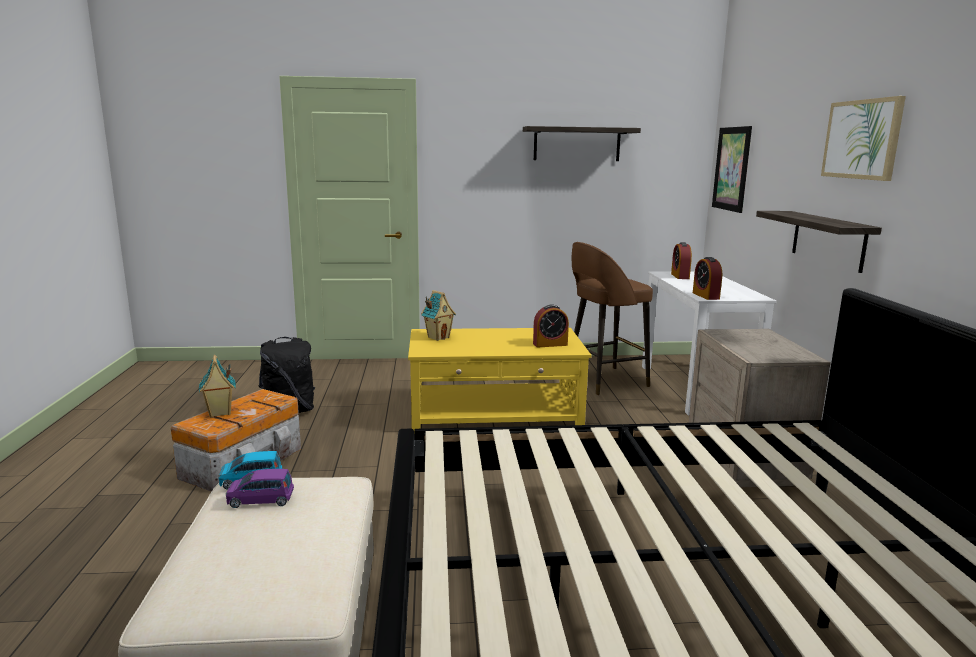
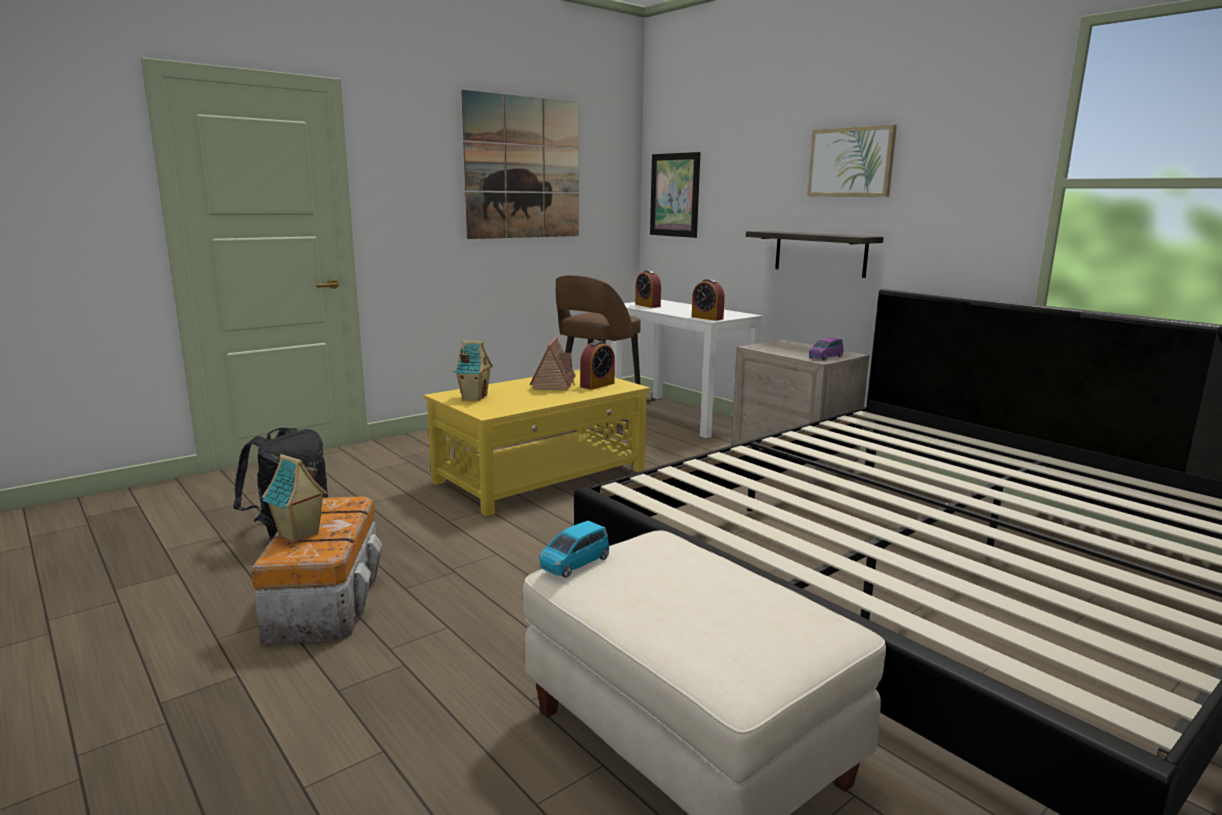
camera: 35 degrees left, 0 degrees up
purple toy car [226,469,294,508] -> purple toy car moved to [809,338,843,361]
shelf [523,126,641,161] -> picture [461,90,579,239]
none -> toy house [529,337,576,391]

